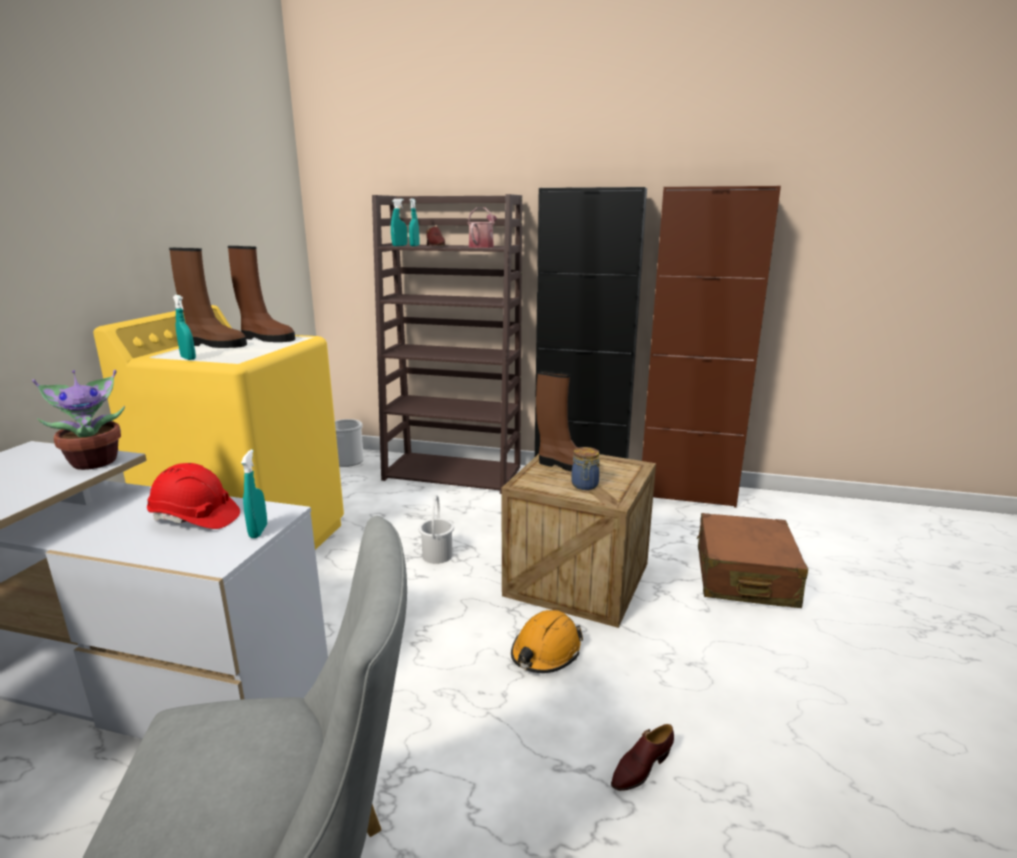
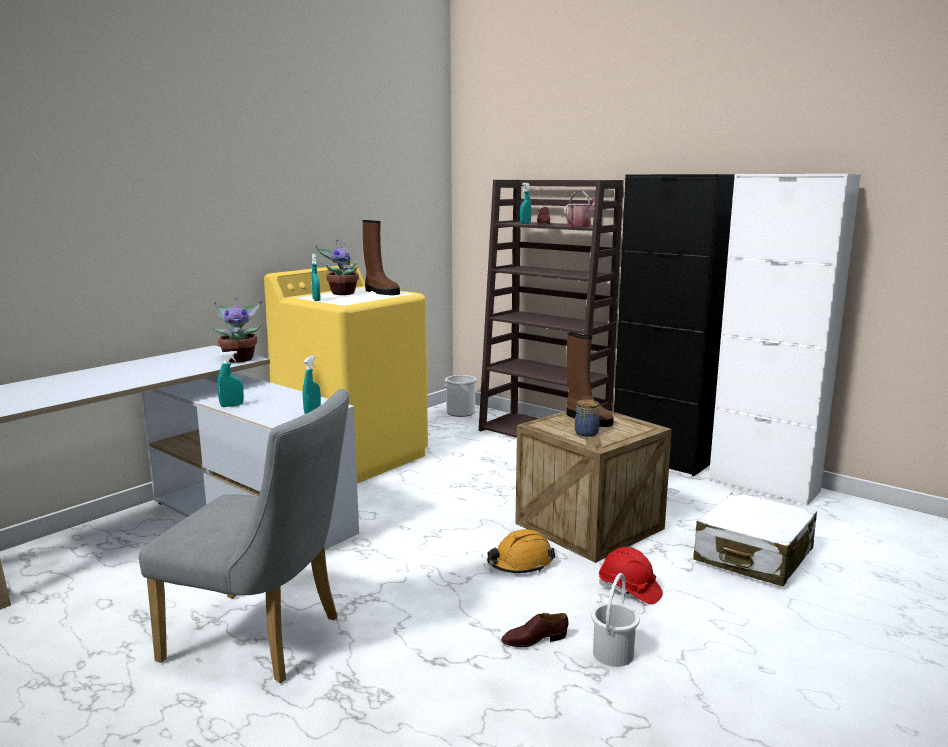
camera: 25 degrees right, 5 degrees down
red hard hat [147,463,240,529] -> red hard hat moved to [599,547,663,604]
brown boot [169,248,247,348] -> potted plant [315,240,359,295]
turquoise spray bottle [391,199,408,246] -> turquoise spray bottle moved to [217,351,244,407]
white bucket [418,495,454,564] -> white bucket moved to [591,573,640,667]
brown cabinet [642,186,781,508] -> white cabinet [709,174,861,506]
brown suitcase [697,513,808,608] -> white suitcase [693,492,817,586]

